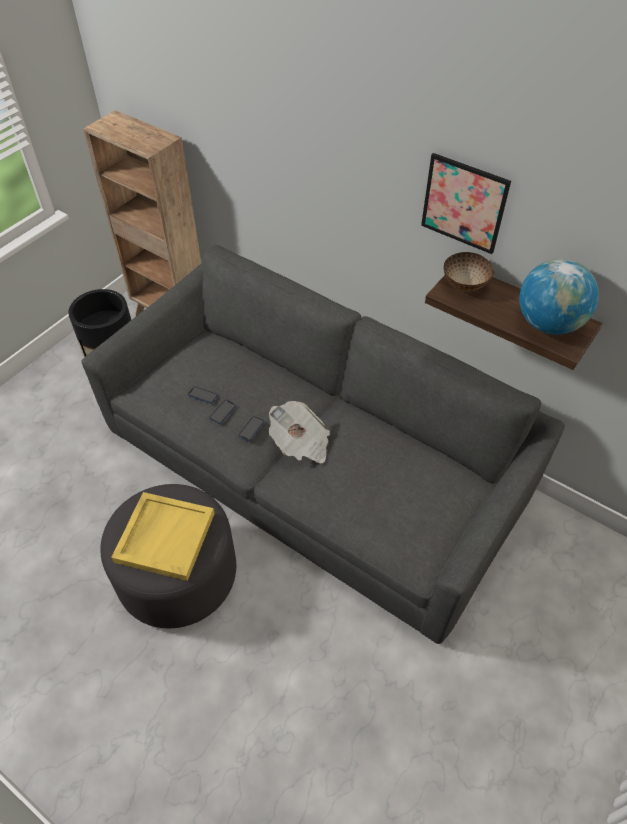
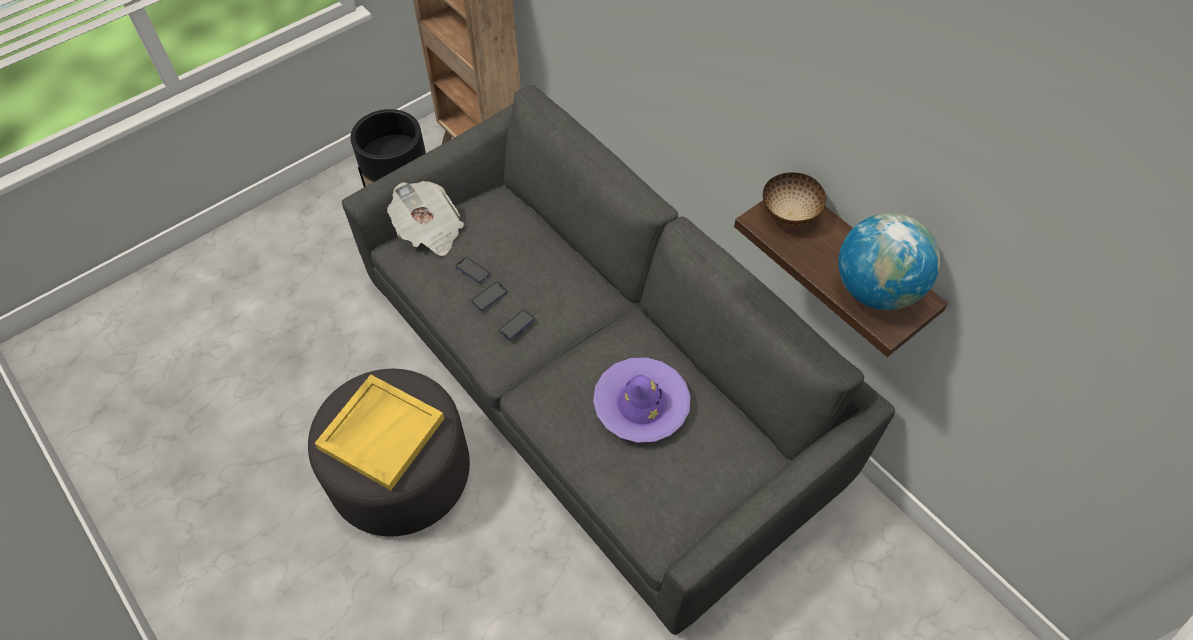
camera: 15 degrees right, 5 degrees up
newspaper [268,401,330,463] -> newspaper moved to [387,181,464,256]
picture [421,153,511,254] -> none
none -> purple hat [593,357,691,442]

